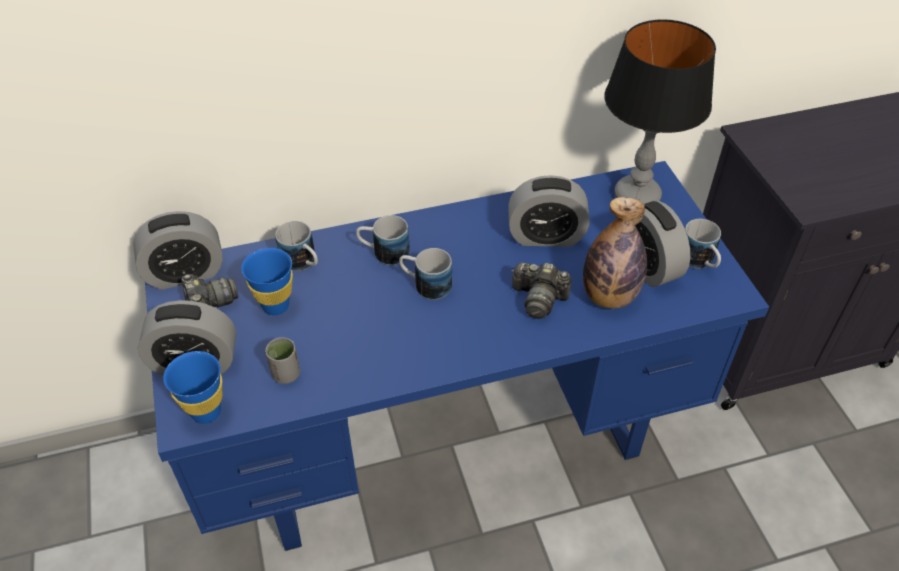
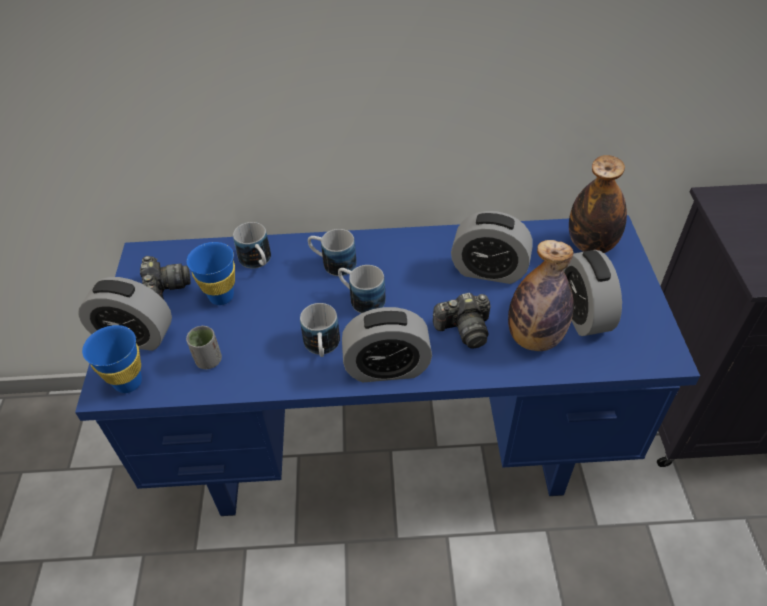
camera: 15 degrees right, 0 degrees up
alarm clock [133,211,223,289] -> alarm clock moved to [342,307,432,382]
camera [512,262,572,319] -> camera turned 45 degrees counterclockwise [433,293,491,349]
table lamp [605,19,716,204] -> bottle [569,155,627,253]
mug [685,219,721,269] -> mug moved to [300,303,340,357]

